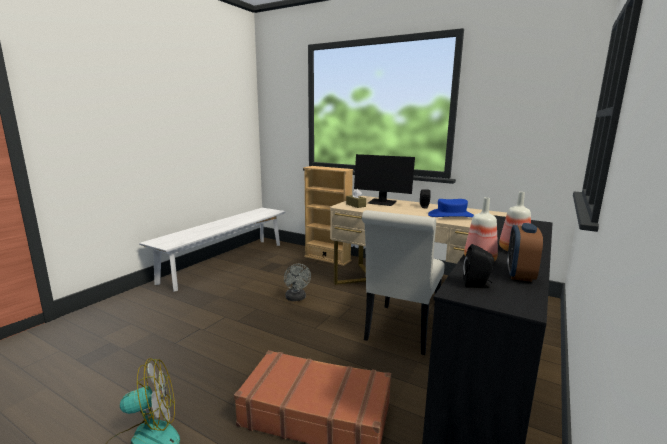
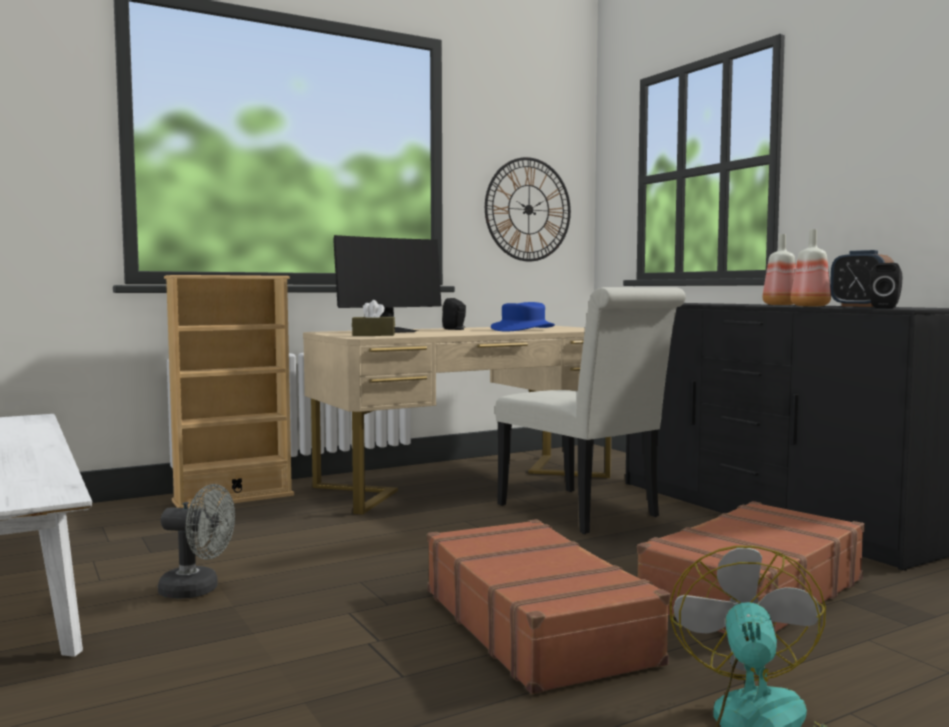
camera: 60 degrees left, 10 degrees down
grey fan [284,264,311,301] -> grey fan moved to [158,484,235,599]
none -> brown suitcase [427,519,670,694]
none -> wall clock [485,157,571,262]

